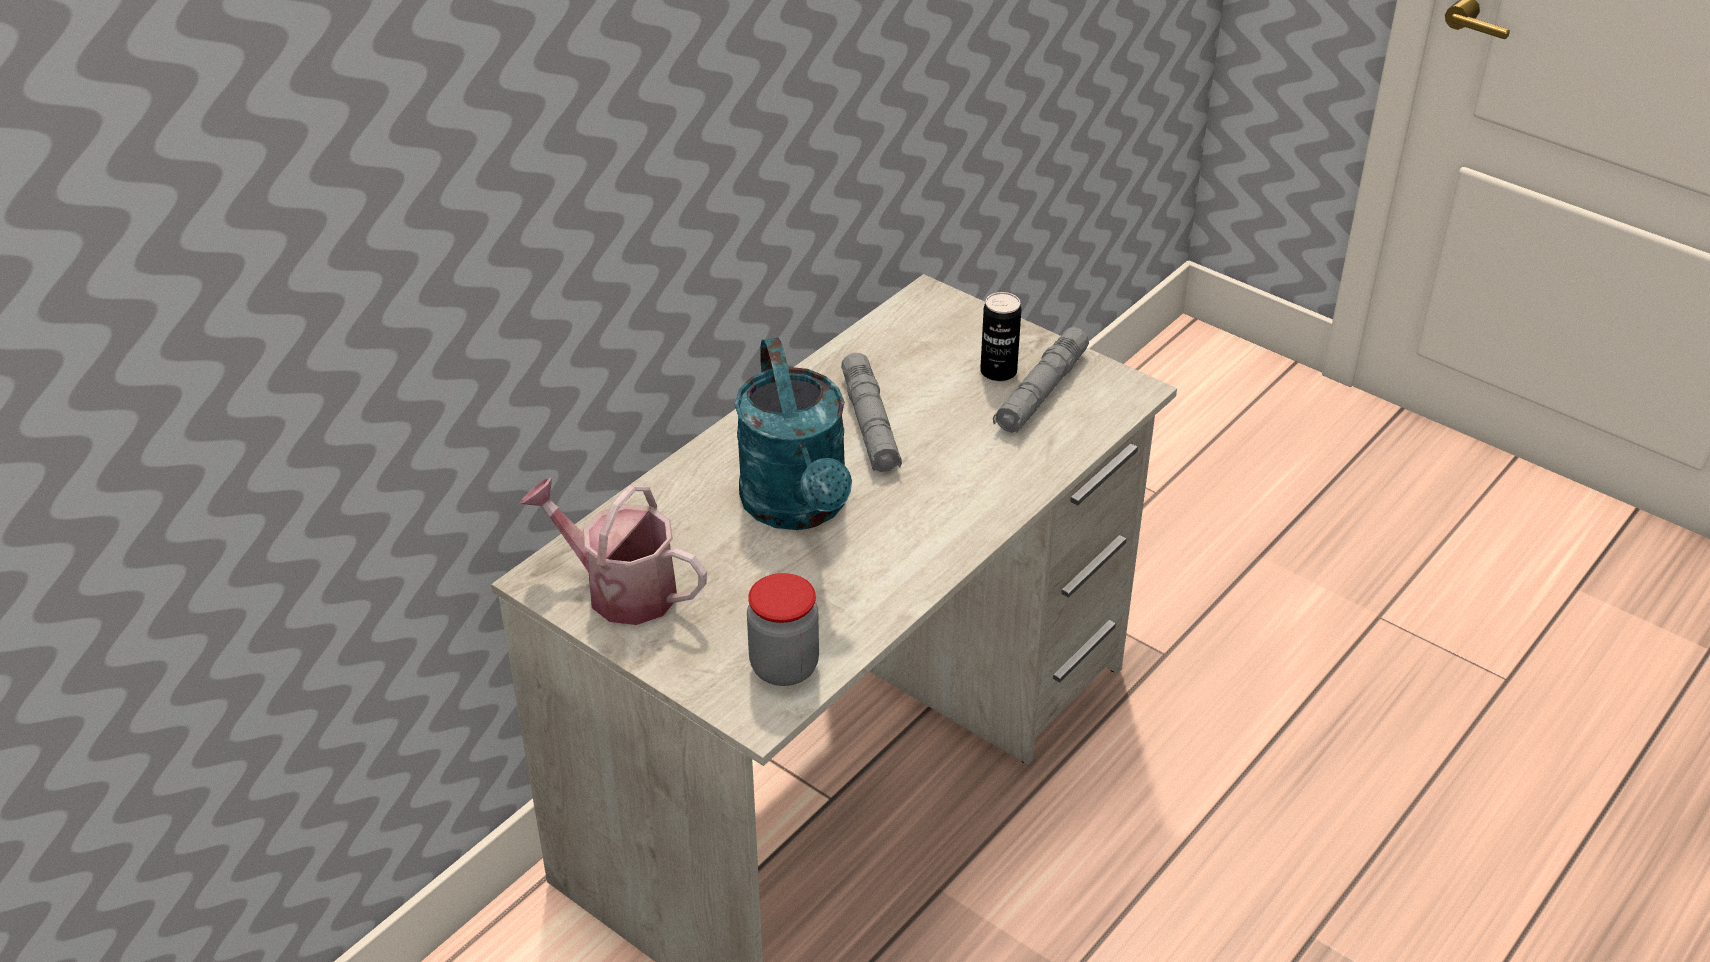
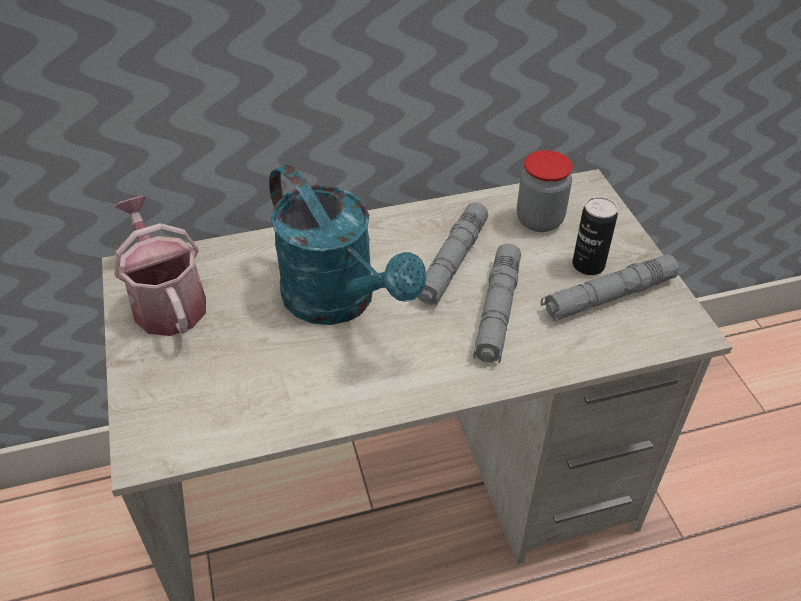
camera: 35 degrees right, 5 degrees up
turquoise watering can [735,337,852,530] -> turquoise watering can turned 60 degrees counterclockwise [269,164,426,325]
jar [747,573,819,686] -> jar moved to [517,150,573,232]
none -> grey flashlight [473,243,521,363]

